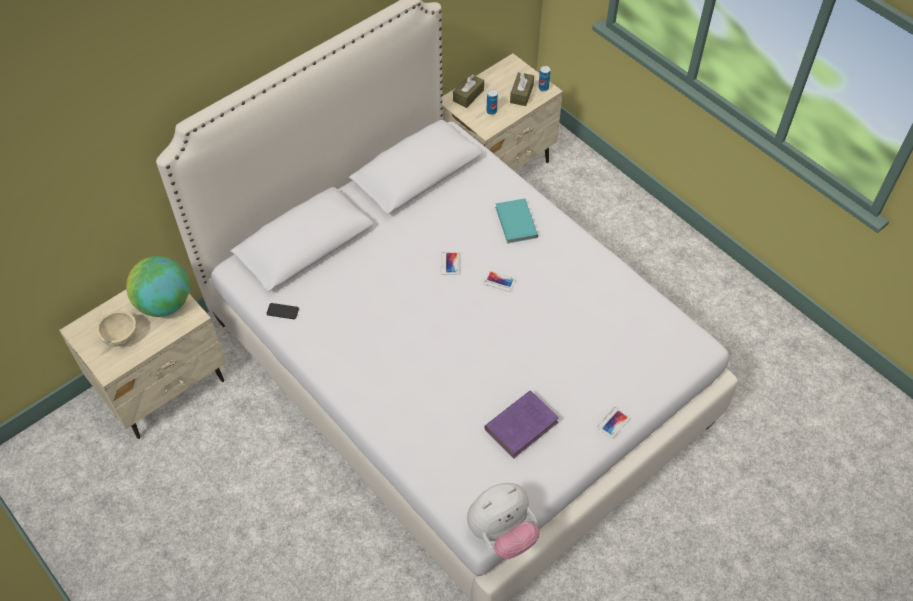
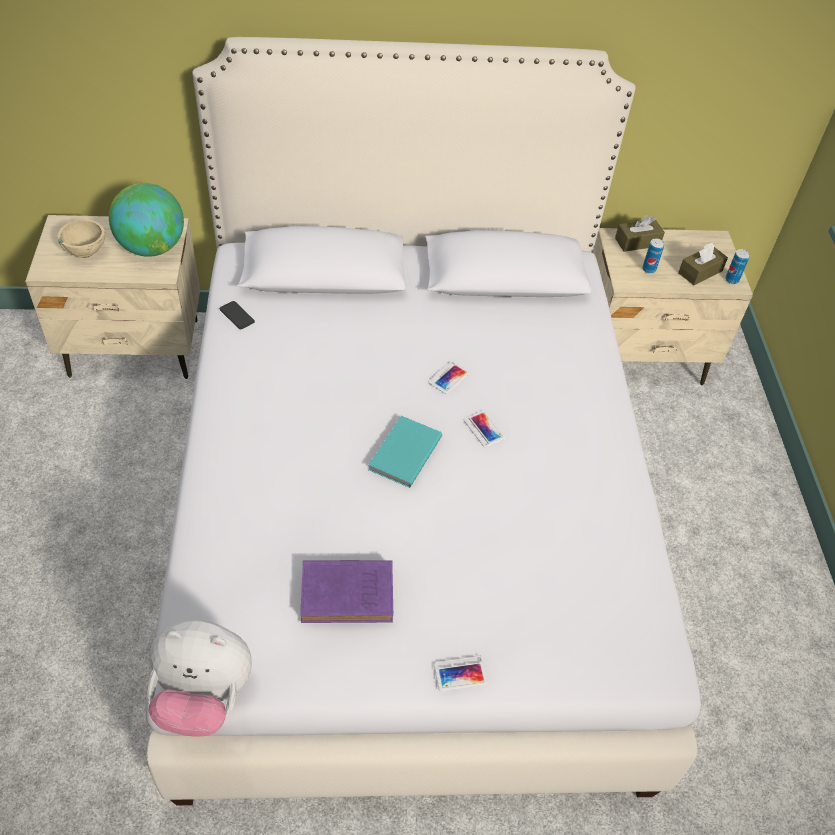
camera: 35 degrees right, 5 degrees down
turquoise book [495,199,538,244] -> turquoise book moved to [368,416,442,488]

